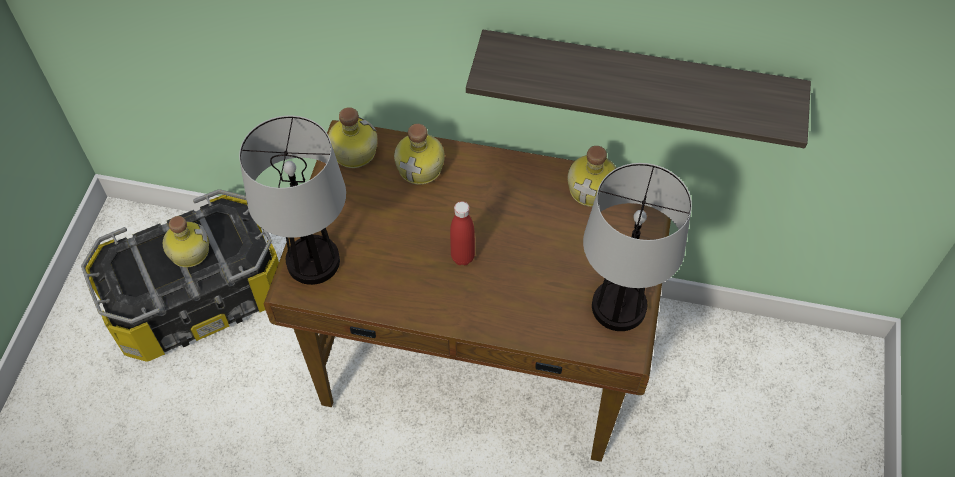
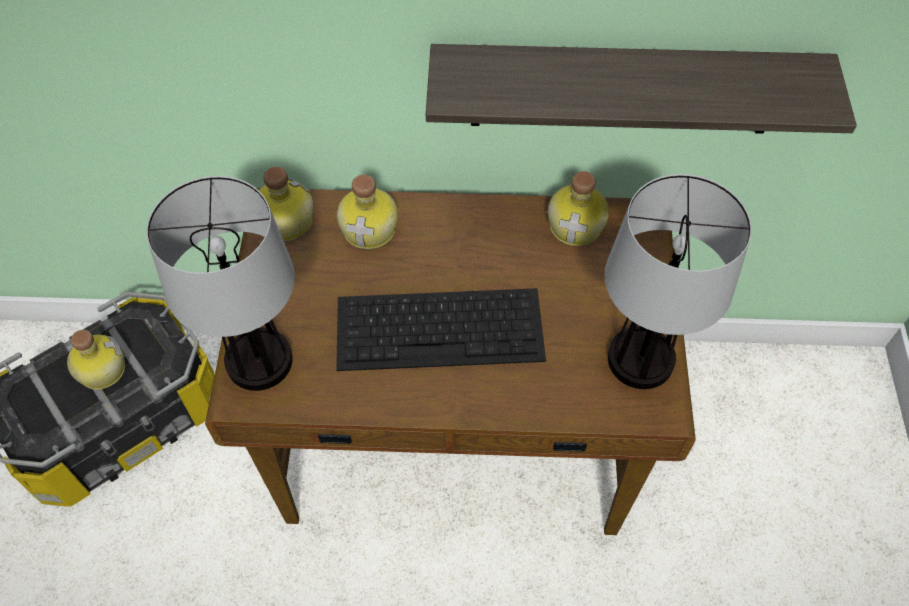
camera: 10 degrees left, 0 degrees up
red bottle [450,201,475,265] -> keyboard [336,288,546,371]

